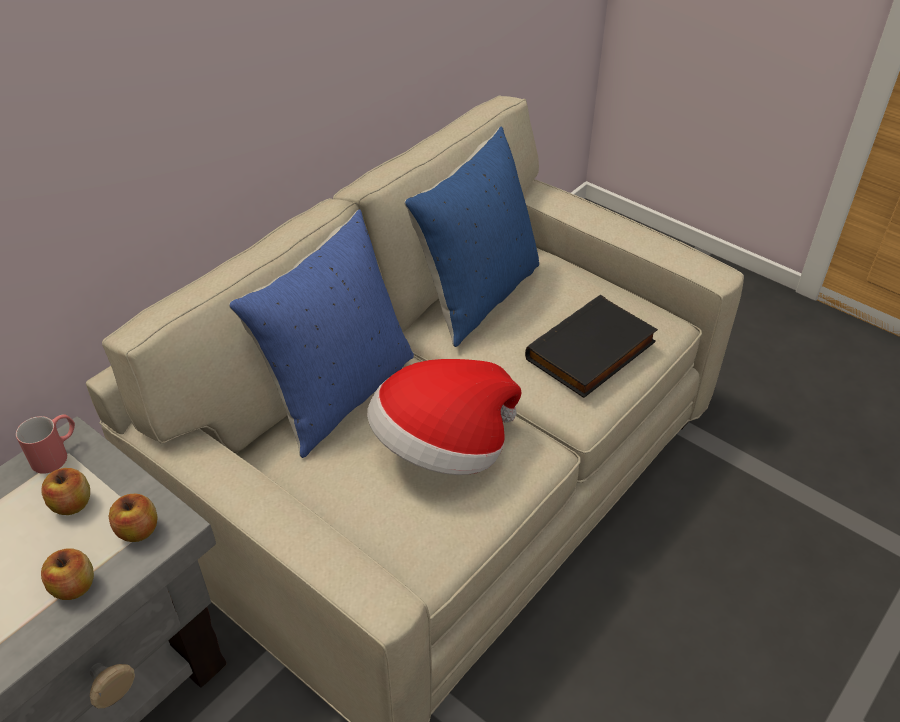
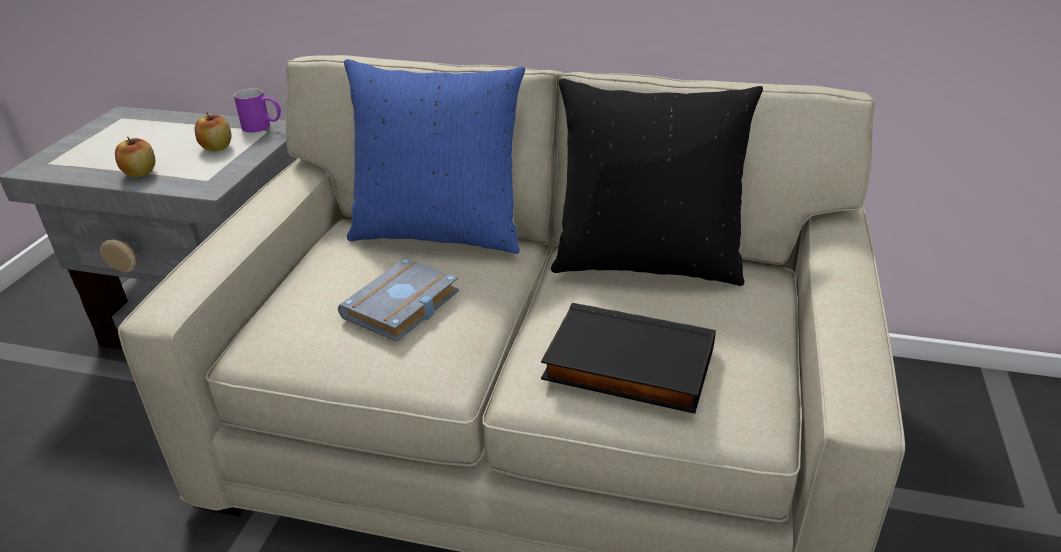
camera: 65 degrees right, 10 degrees down
red mug [16,414,75,474] -> purple mug [234,88,281,132]
apple [109,494,157,542] -> none
hat [367,359,521,475] -> grey book [338,258,459,342]
blue pillow [404,126,539,347] -> black pillow [551,78,763,286]

